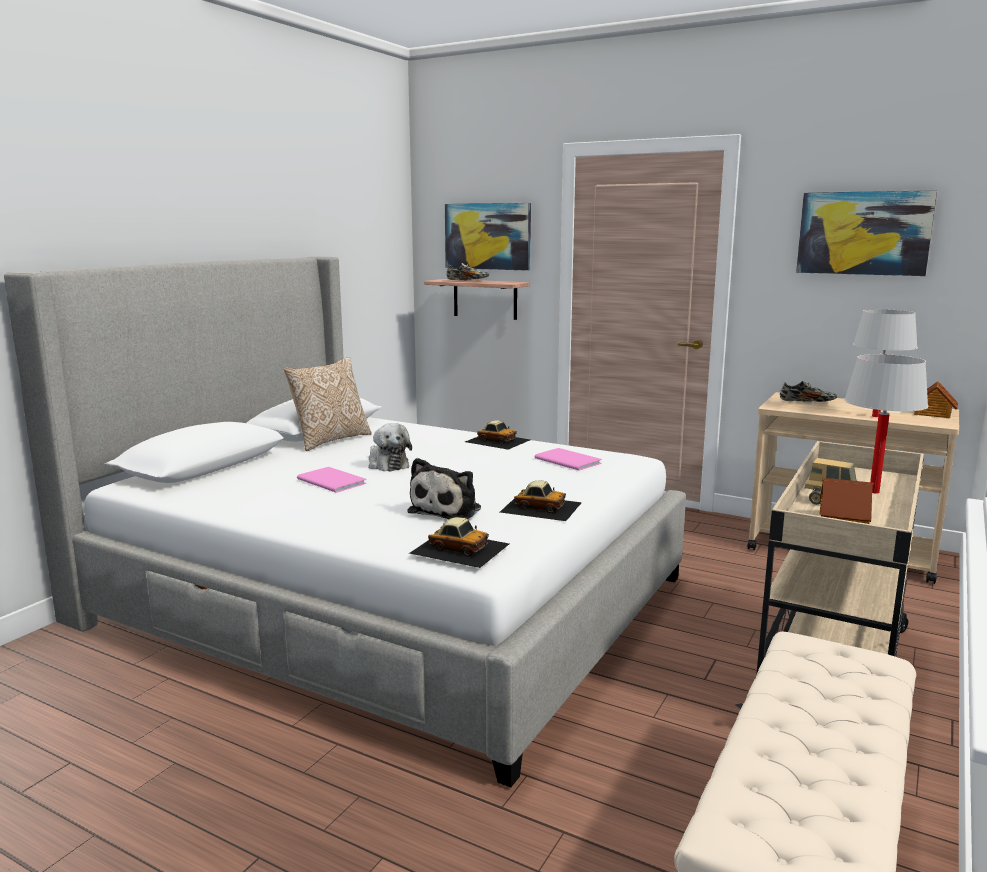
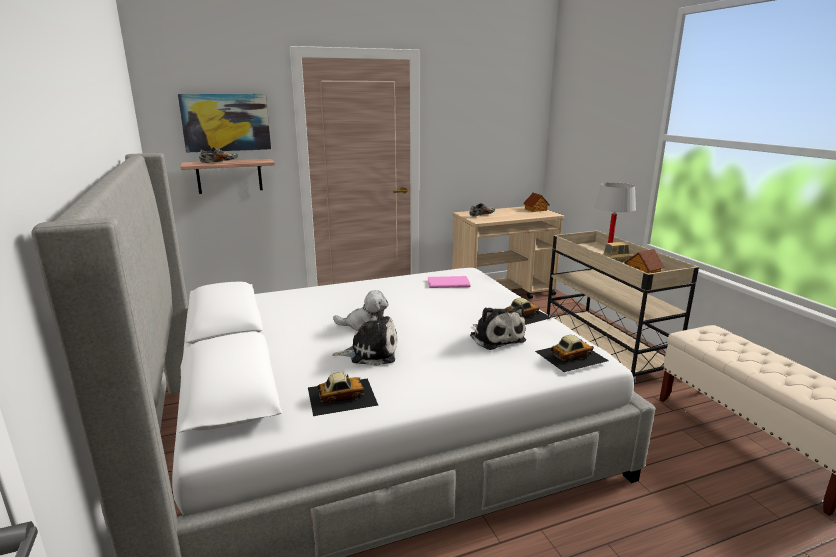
camera: 50 degrees left, 5 degrees up
pillow [284,357,372,451] -> none
pink book [297,467,367,493] -> plush toy [332,310,398,366]
toy car [465,420,530,450] -> toy car moved to [308,372,378,416]
picture [796,190,937,276] -> none
white table lamp [853,309,918,417] -> none

